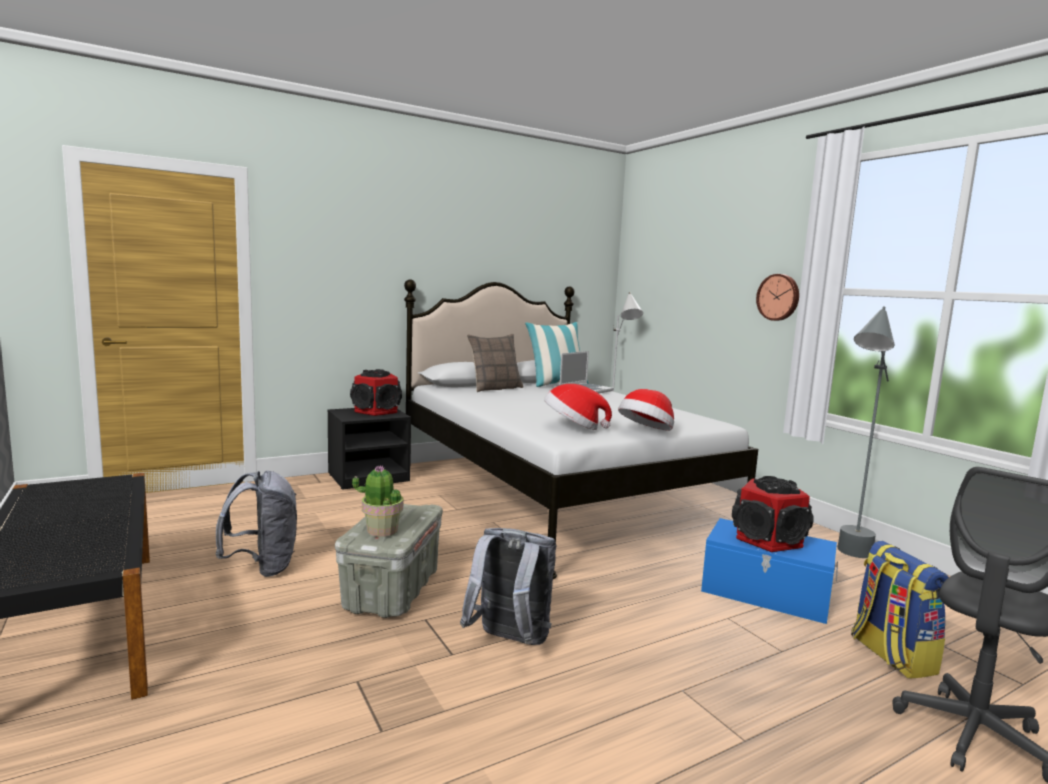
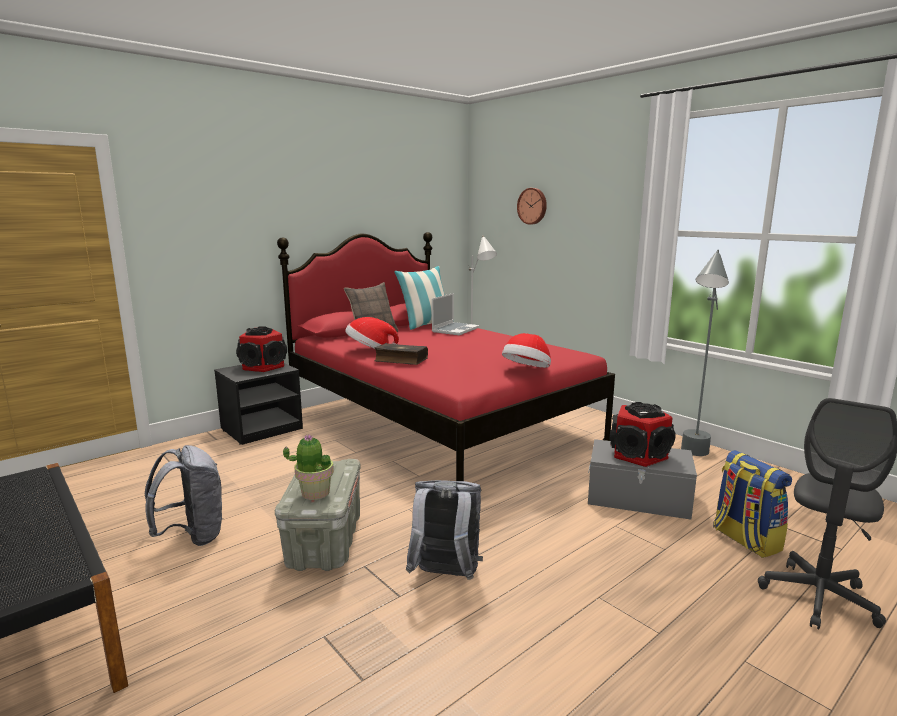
camera: 10 degrees left, 5 degrees up
white bed [404,280,758,579] -> red bed [277,232,615,481]
hat [544,384,612,430] -> hat moved to [345,317,399,349]
blue storage box [701,518,838,624] -> grey storage box [588,439,697,519]
wall clock [756,274,799,321] -> wall clock moved to [517,188,547,225]
none -> book [375,343,428,365]

